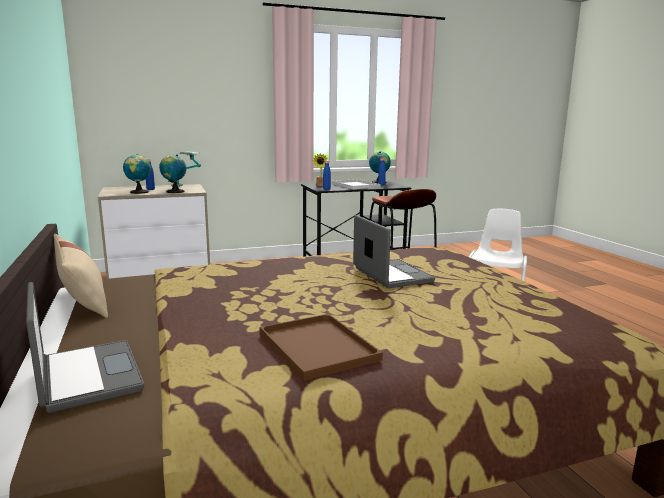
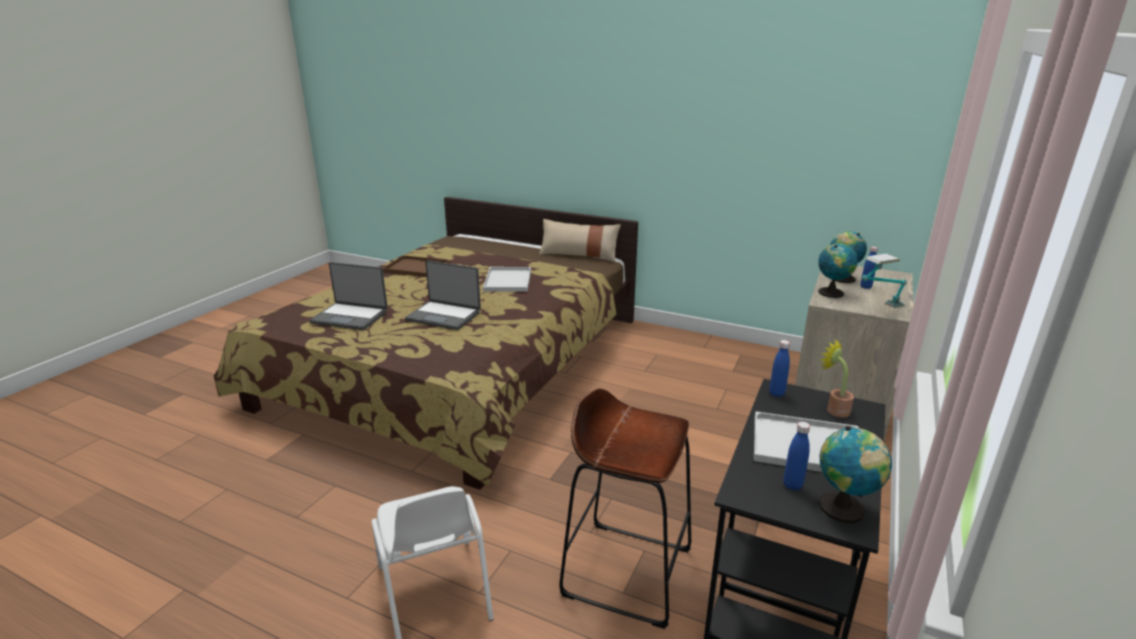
camera: 135 degrees right, 10 degrees up
laptop [26,282,144,413] -> laptop moved to [309,262,388,330]
none -> white tray [483,267,531,292]

